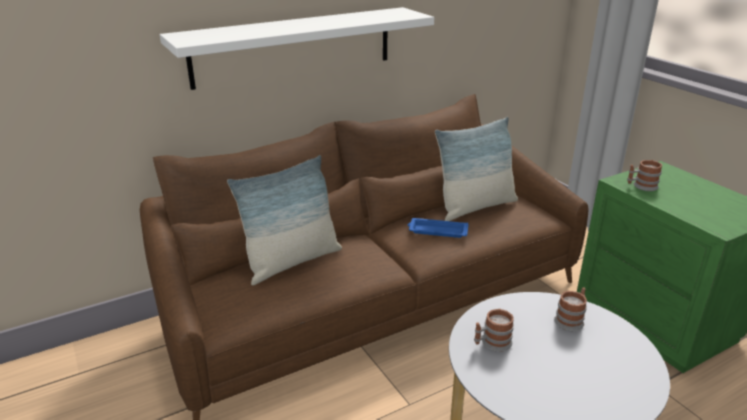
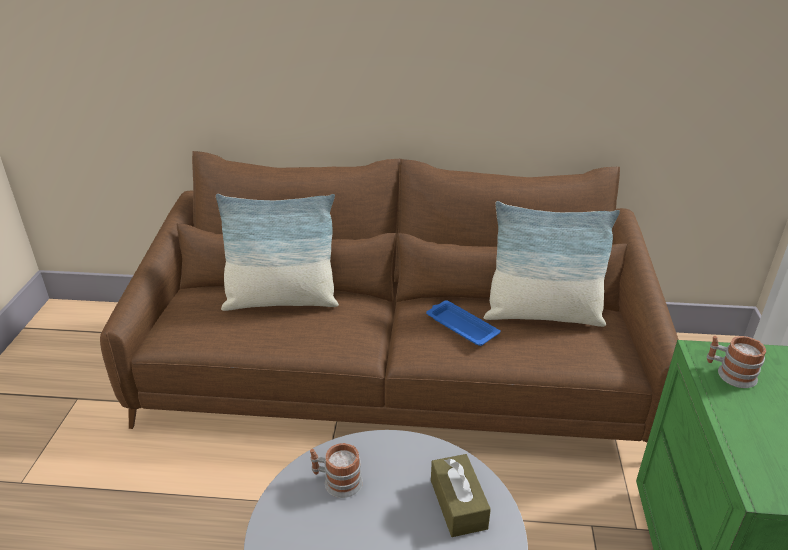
camera: 35 degrees right, 5 degrees up
white shelf [160,7,434,90] -> none
mug [554,288,587,331] -> brown tissue box [431,454,491,537]

